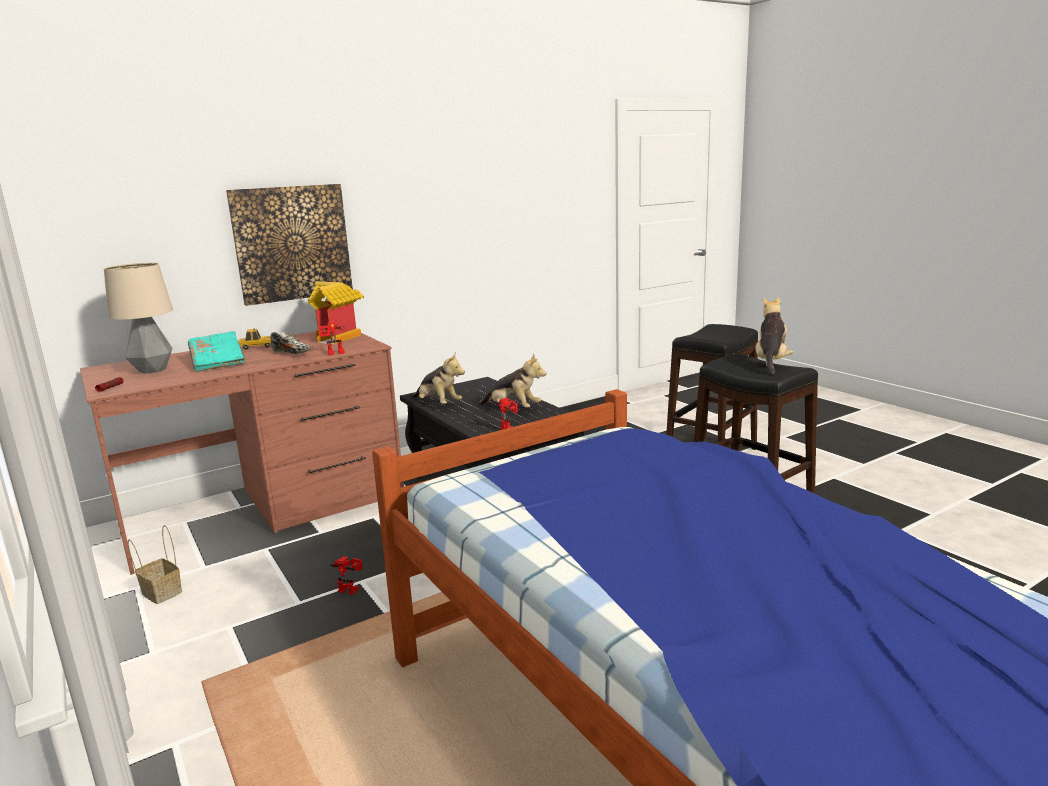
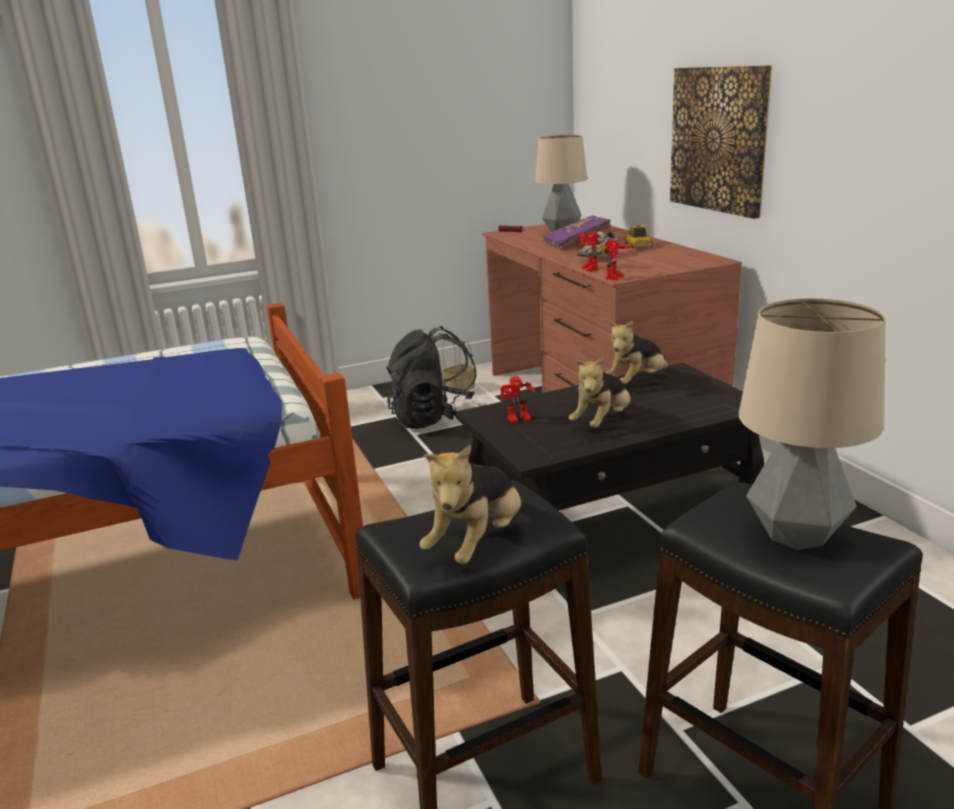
camera: 100 degrees right, 5 degrees up
turquoise book [188,331,246,372] -> purple book [543,215,611,248]
toy house [308,281,364,344] -> none
toy robot [331,556,363,595] -> toy robot moved to [604,240,632,280]
plush toy [755,297,793,374] -> plush toy turned 90 degrees clockwise [419,445,521,564]
none -> black backpack [386,326,481,429]
none -> table lamp [739,298,886,550]

